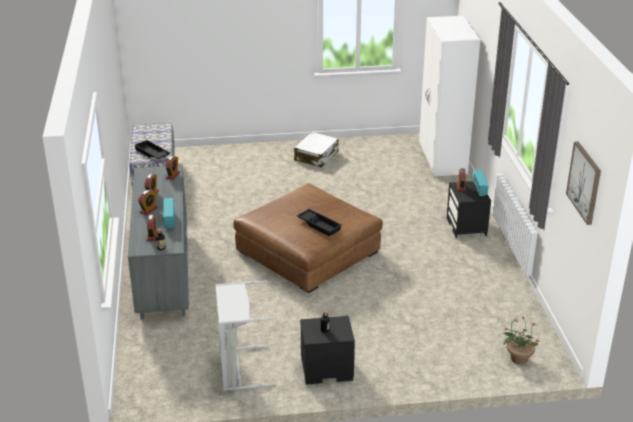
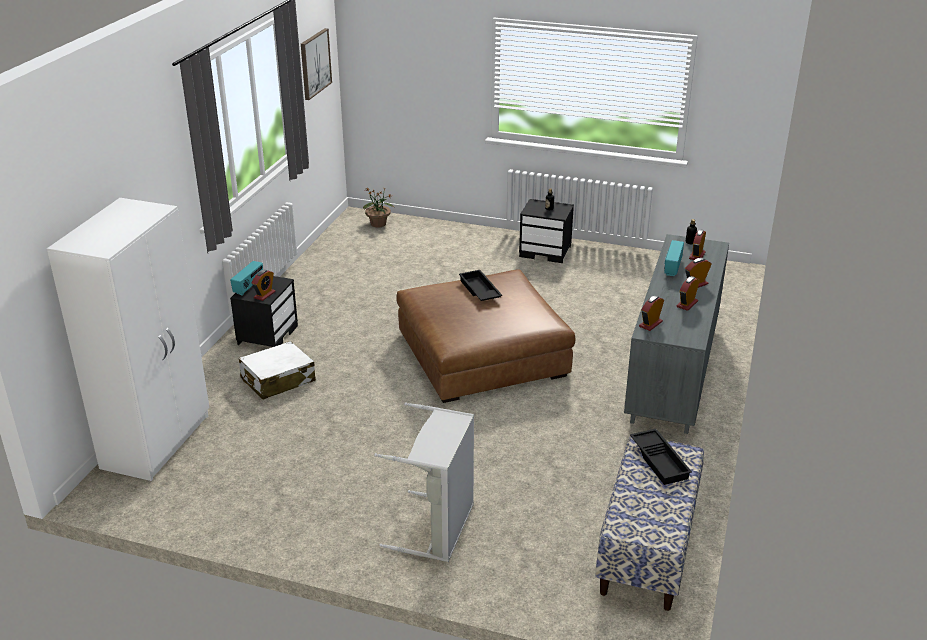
camera: 155 degrees left, 0 degrees up
grey laundry basket [215,280,276,391] -> grey laundry basket moved to [374,403,474,562]
white suitcase [294,132,339,168] -> white suitcase moved to [239,341,316,399]

